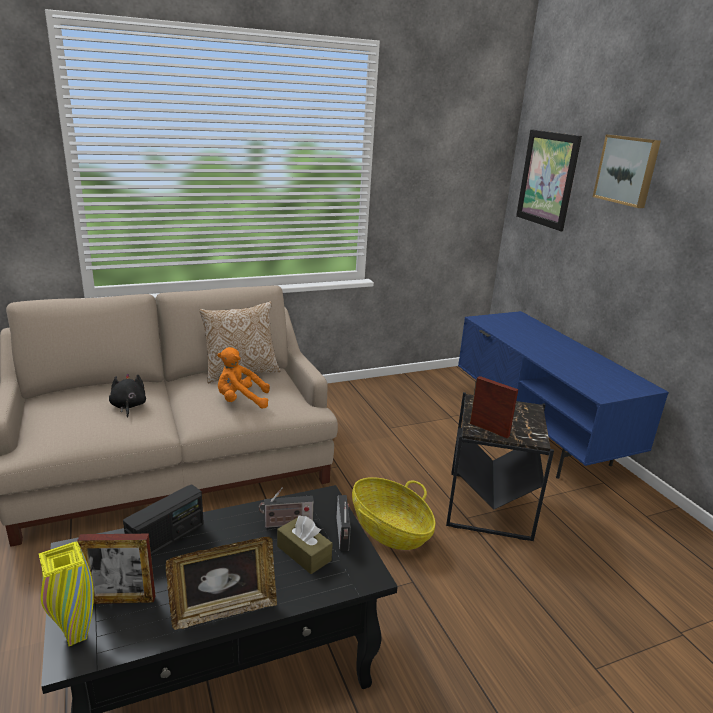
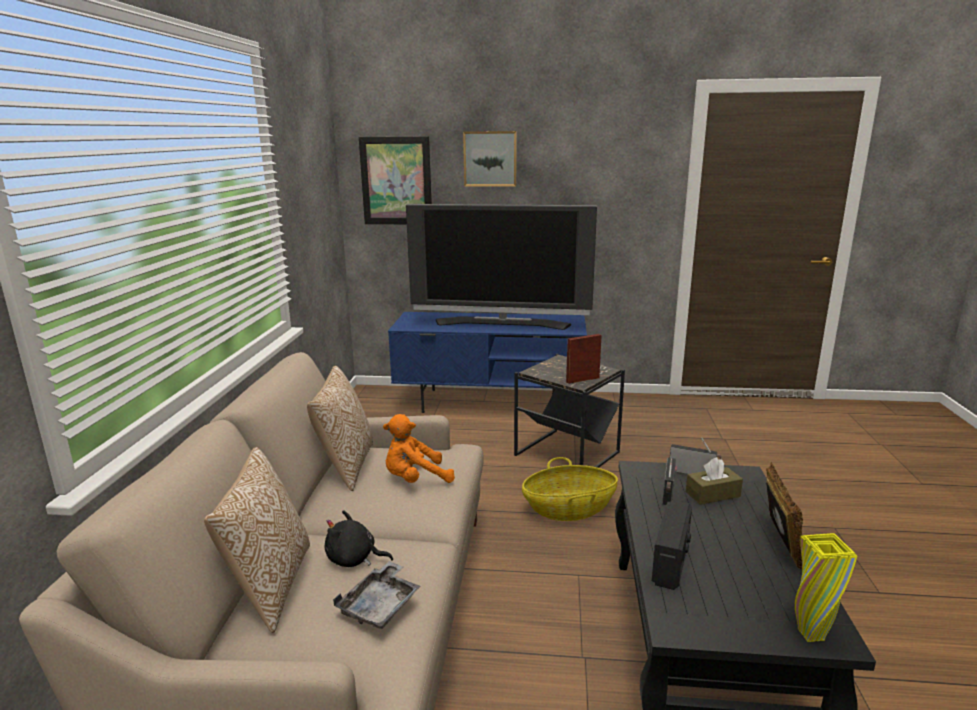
camera: 60 degrees left, 5 degrees down
picture frame [77,534,155,604] -> none
radio [123,484,204,555] -> radio turned 45 degrees clockwise [652,500,692,590]
orange plush toy [217,347,270,409] -> orange plush toy turned 45 degrees clockwise [383,414,455,483]
none -> pillow [204,447,310,633]
none -> grey tray [333,561,421,629]
none -> television [406,204,597,330]

